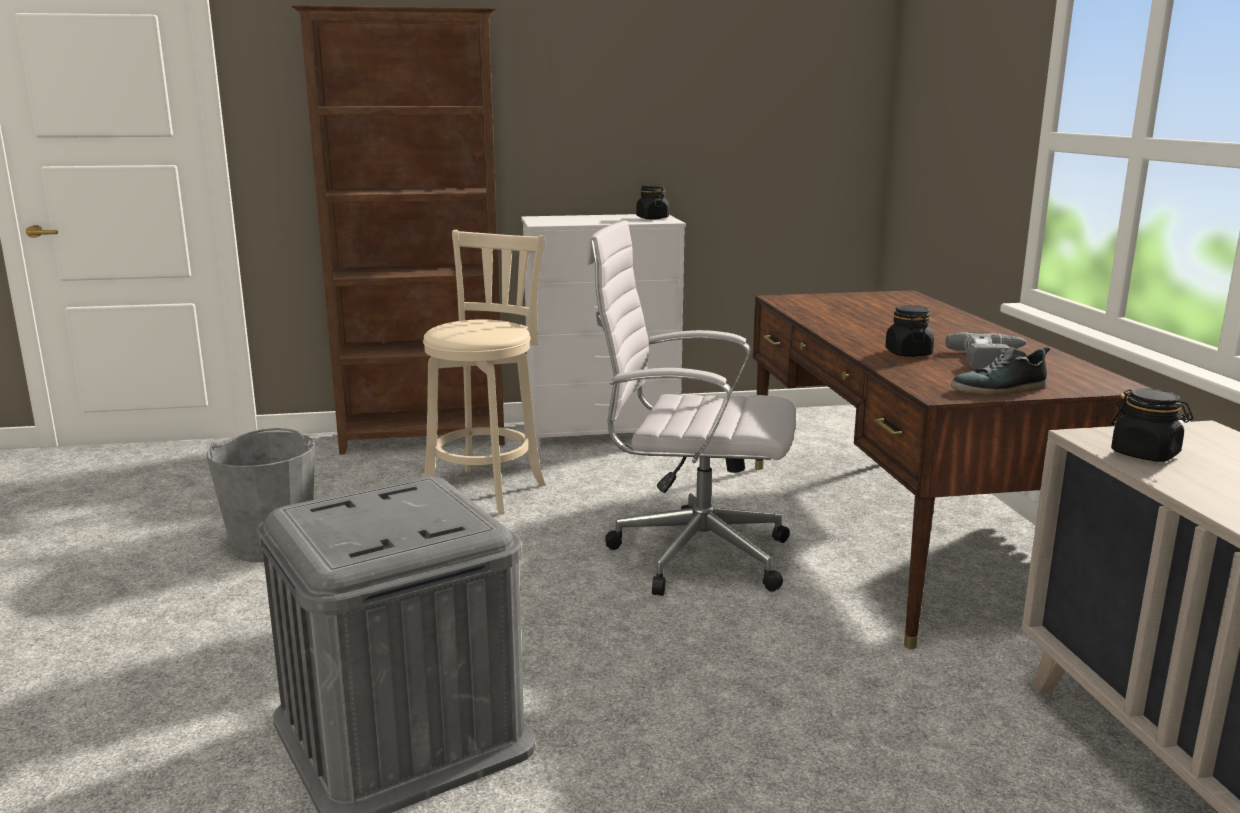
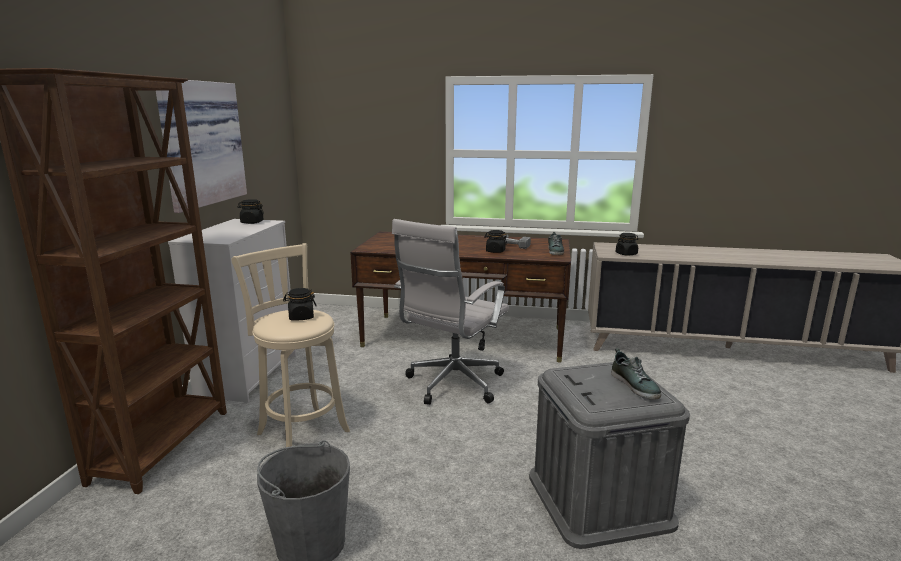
camera: 70 degrees left, 0 degrees up
none -> picture [156,80,247,213]
none -> black jar [283,288,317,321]
none -> shoe [611,348,661,400]

